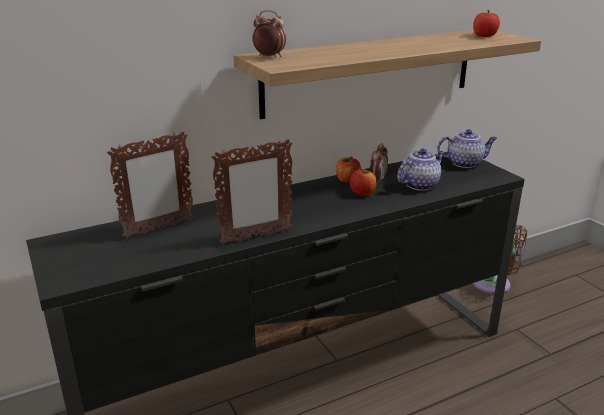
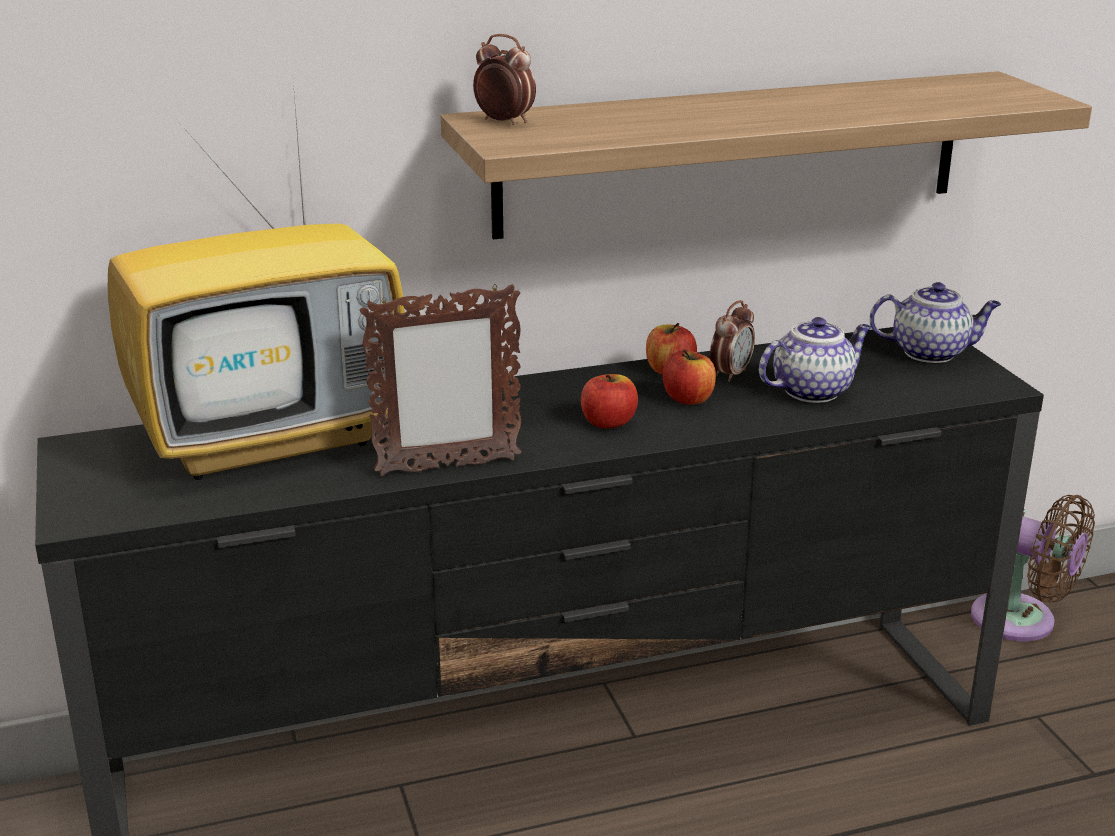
camera: 10 degrees right, 0 degrees up
picture frame [107,131,194,239] -> television [107,82,405,480]
apple [473,10,500,37] -> apple moved to [581,374,638,429]

